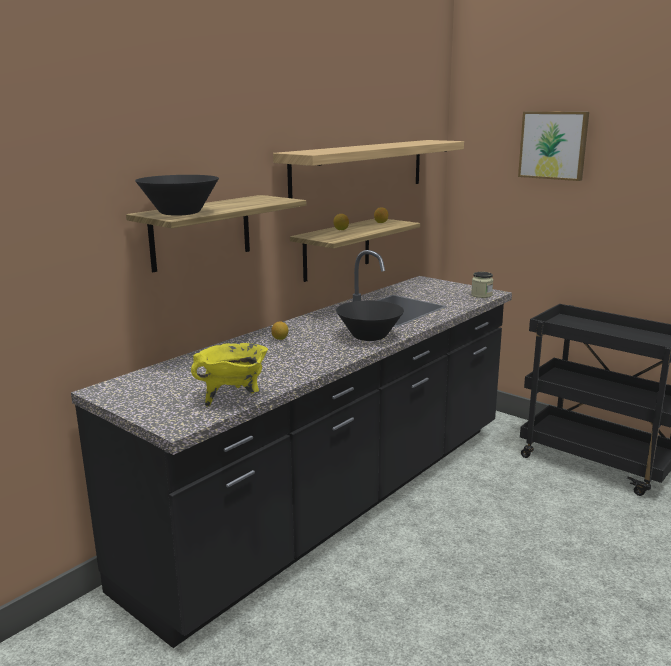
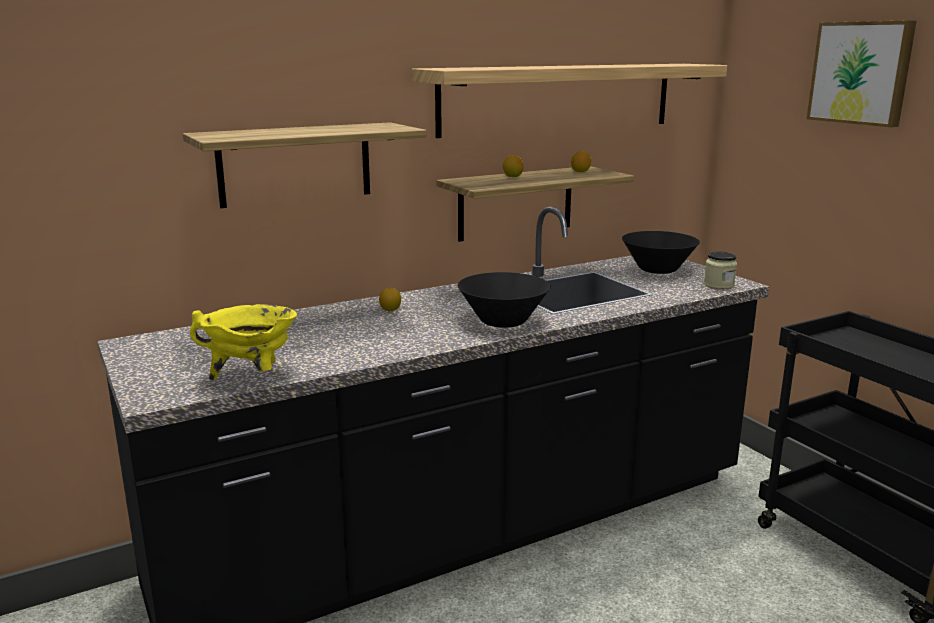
camera: 20 degrees right, 0 degrees up
black bowl [135,175,219,216] -> black bowl moved to [622,231,700,274]

